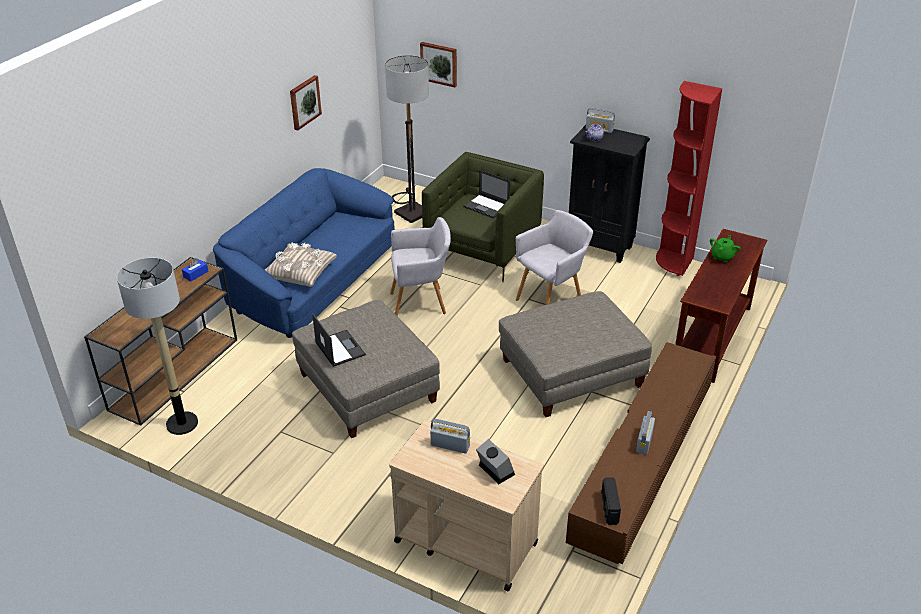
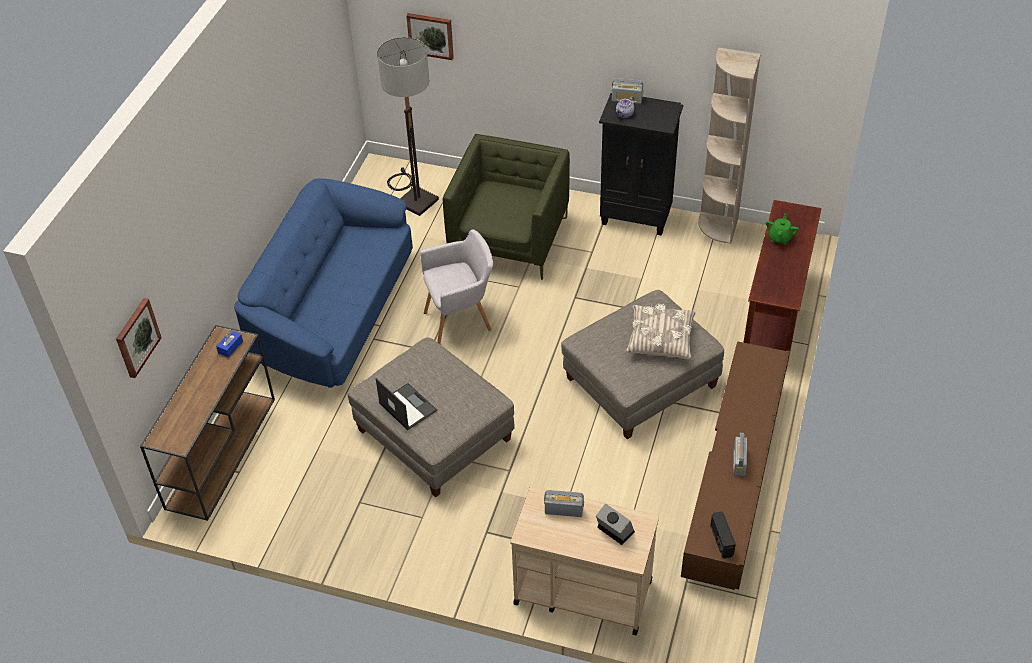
camera: 10 degrees left, 10 degrees up
floor lamp [117,258,198,435] -> none
beige pillow [265,242,337,287] -> beige pillow moved to [626,303,695,359]
picture [290,75,322,131] -> picture moved to [116,298,162,378]
laptop [463,170,510,218] -> none
grey armchair [516,210,593,305] -> none
red bookcase [656,81,722,276] -> beige bookcase [698,47,761,244]

